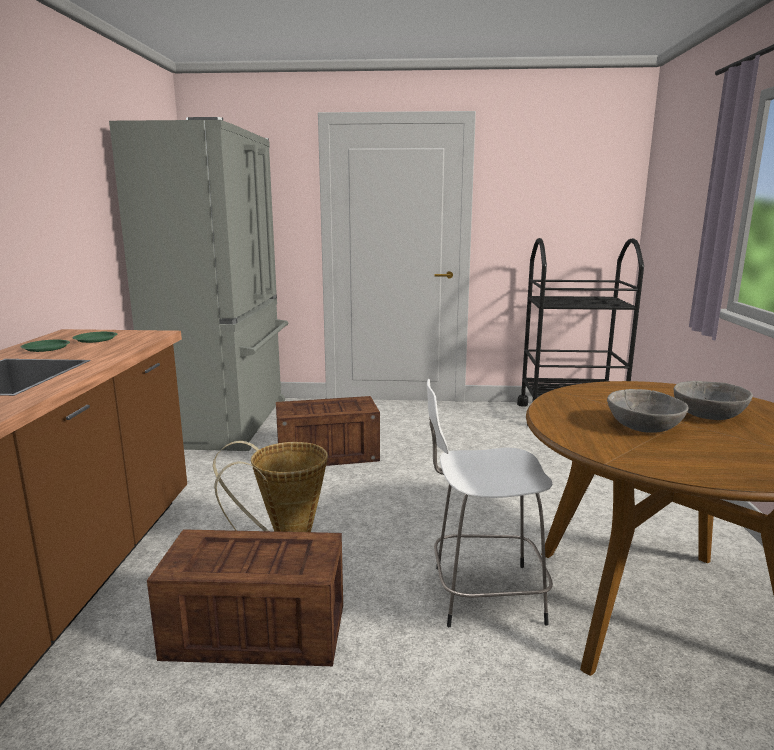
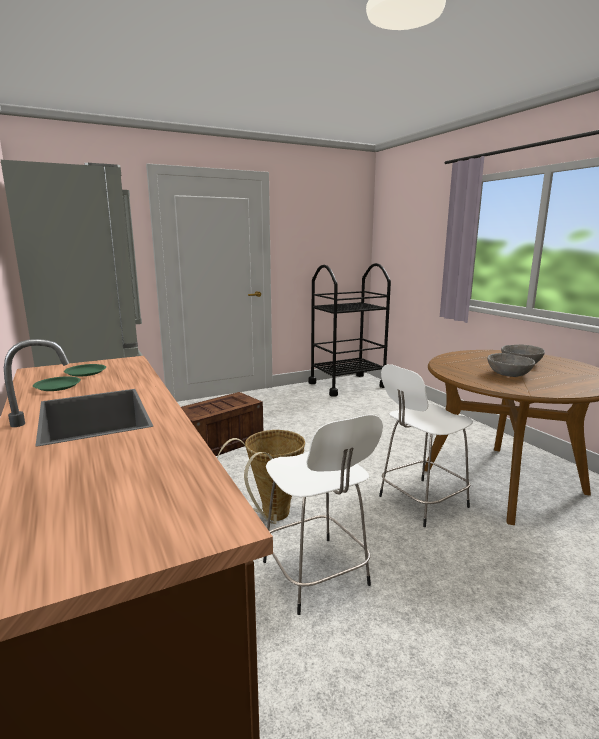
camera: 30 degrees left, 0 degrees up
crate [147,529,343,666] -> white stool [263,415,383,615]

